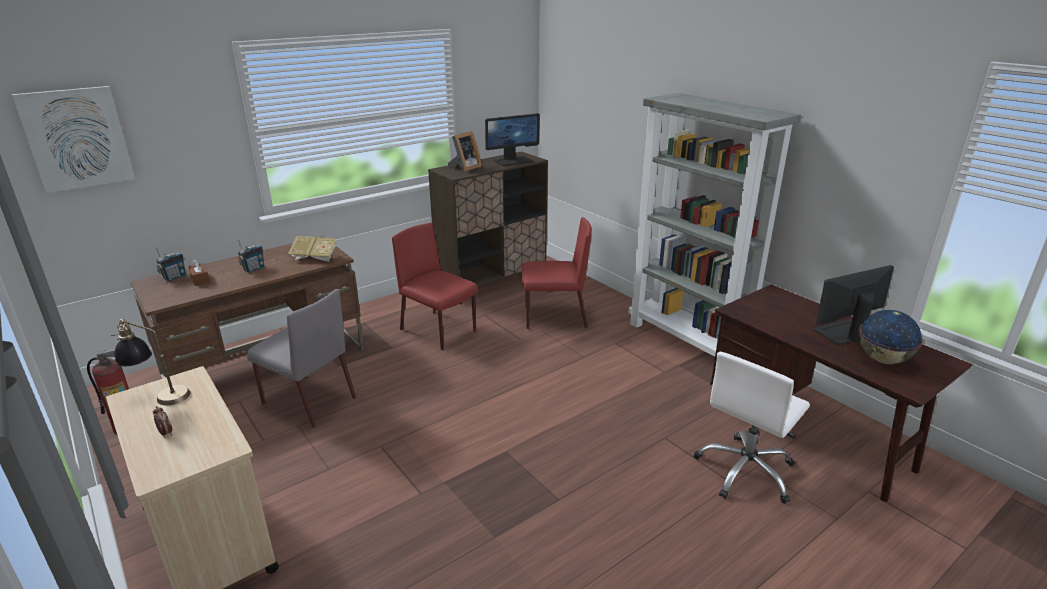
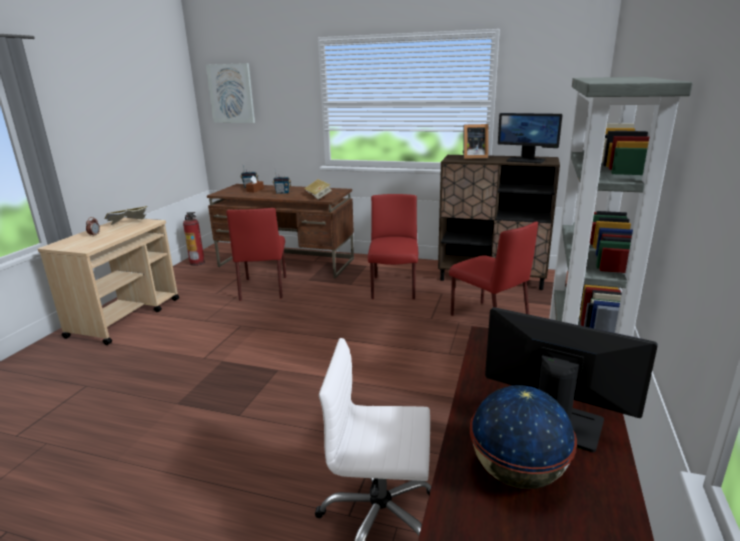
camera: 55 degrees right, 5 degrees down
table lamp [111,319,190,405] -> book [104,206,147,226]
grey chair [247,289,356,428] -> red chair [226,208,286,301]

